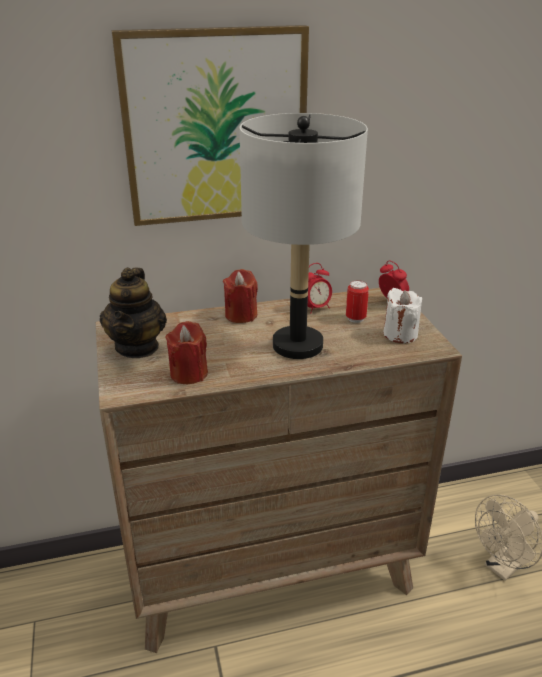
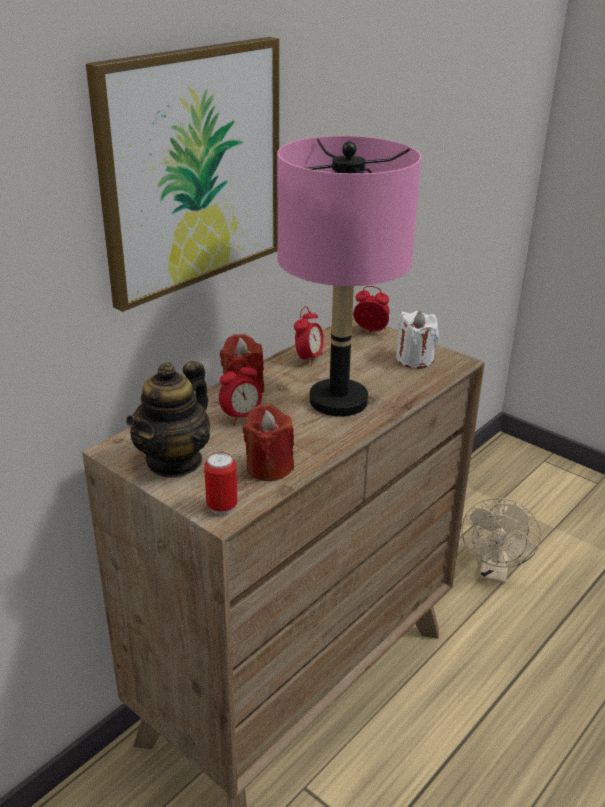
camera: 35 degrees left, 0 degrees up
teapot [100,267,167,358] -> teapot turned 60 degrees clockwise [126,361,210,478]
grey table lamp [239,113,368,359] -> pink table lamp [277,136,421,417]
can [346,280,369,323] -> can moved to [204,452,237,515]
none -> alarm clock [219,359,262,425]

